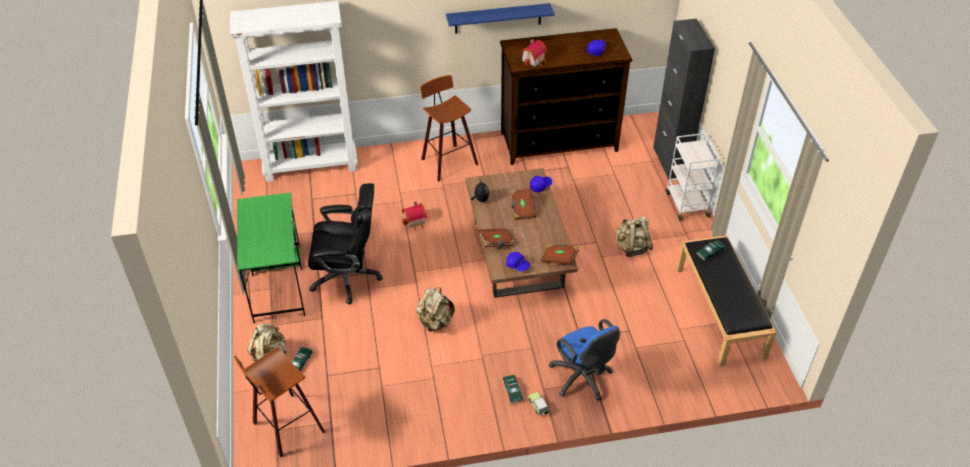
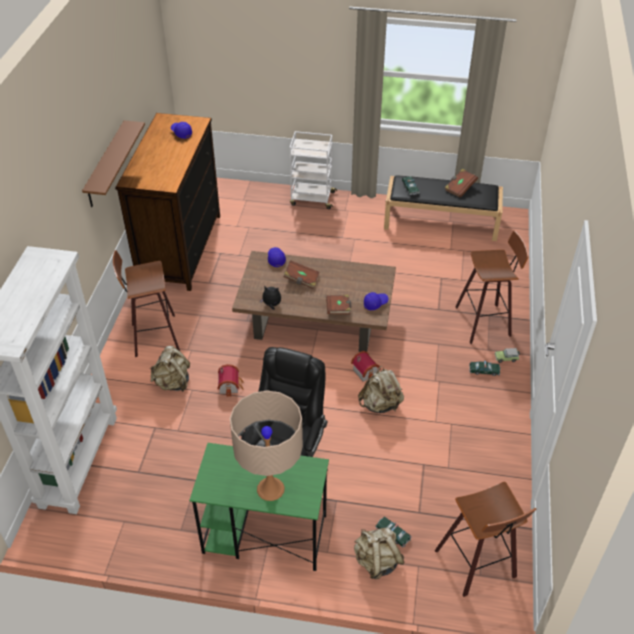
camera: 70 degrees left, 0 degrees up
blue shelf [446,3,554,34] -> brown shelf [82,120,145,207]
toy house [520,39,547,67] -> toy house moved to [351,351,381,382]
brown book [541,244,579,264] -> brown book moved to [445,168,478,198]
blue office chair [549,319,620,400] -> stool [455,231,529,344]
beige backpack [616,216,653,257] -> beige backpack moved to [150,346,190,392]
black cabinet [653,19,715,179] -> none
none -> beige table lamp [230,390,303,501]

